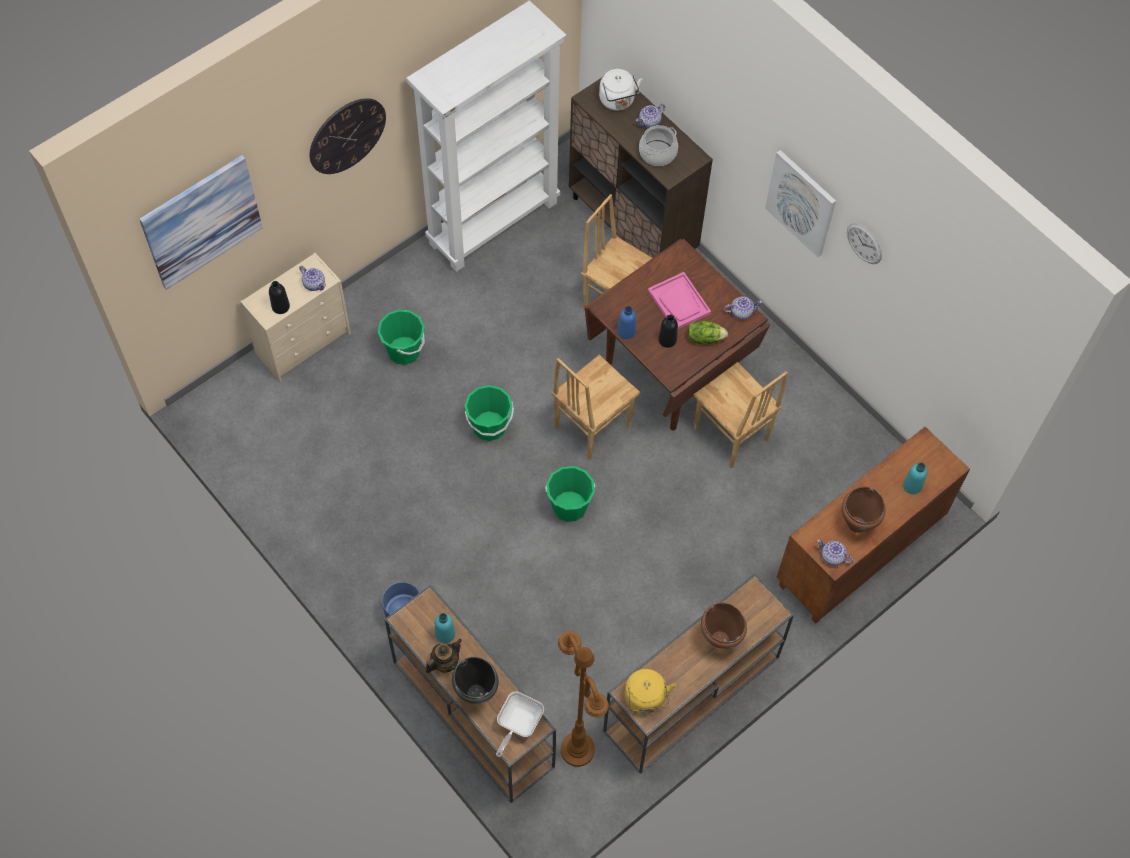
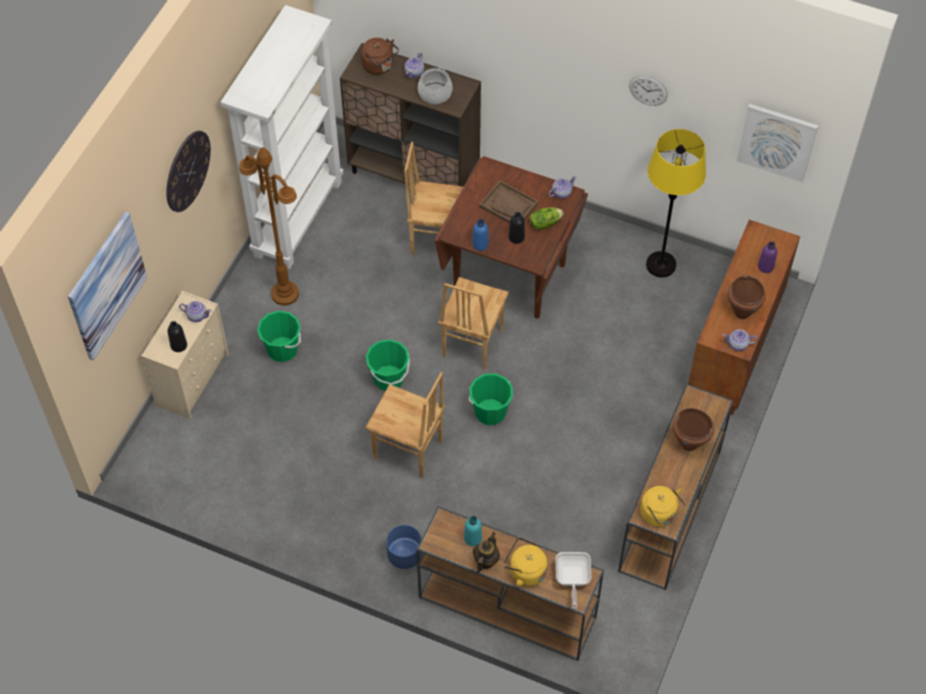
camera: 25 degrees left, 5 degrees down
black cooking pot [452,657,499,704] -> yellow kettle [503,537,548,587]
brown floor lamp [558,631,609,767] -> brown floor lamp moved to [239,147,299,306]
white kettle [599,69,642,111] -> brown kettle [361,38,399,75]
pink tray [648,272,711,329] -> brown tray [479,180,539,224]
brown chair [693,362,788,468] -> brown chair moved to [365,372,445,478]
picture [765,150,836,257] -> picture moved to [737,104,818,182]
turquoise bottle [903,463,927,494] -> purple bottle [758,241,777,273]
none -> yellow floor lamp [646,129,706,277]

